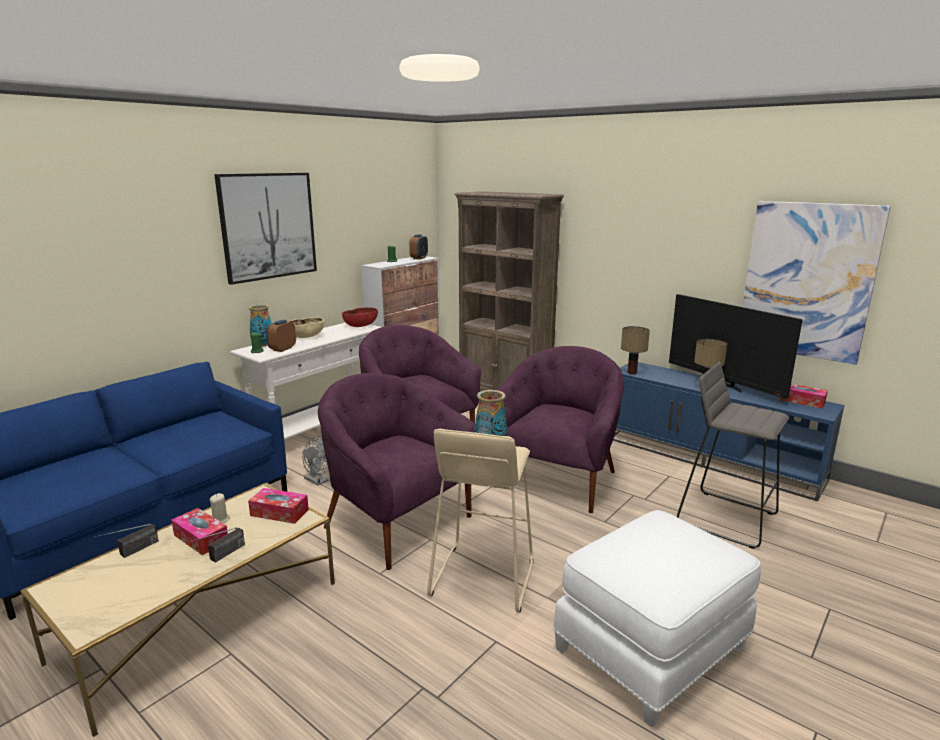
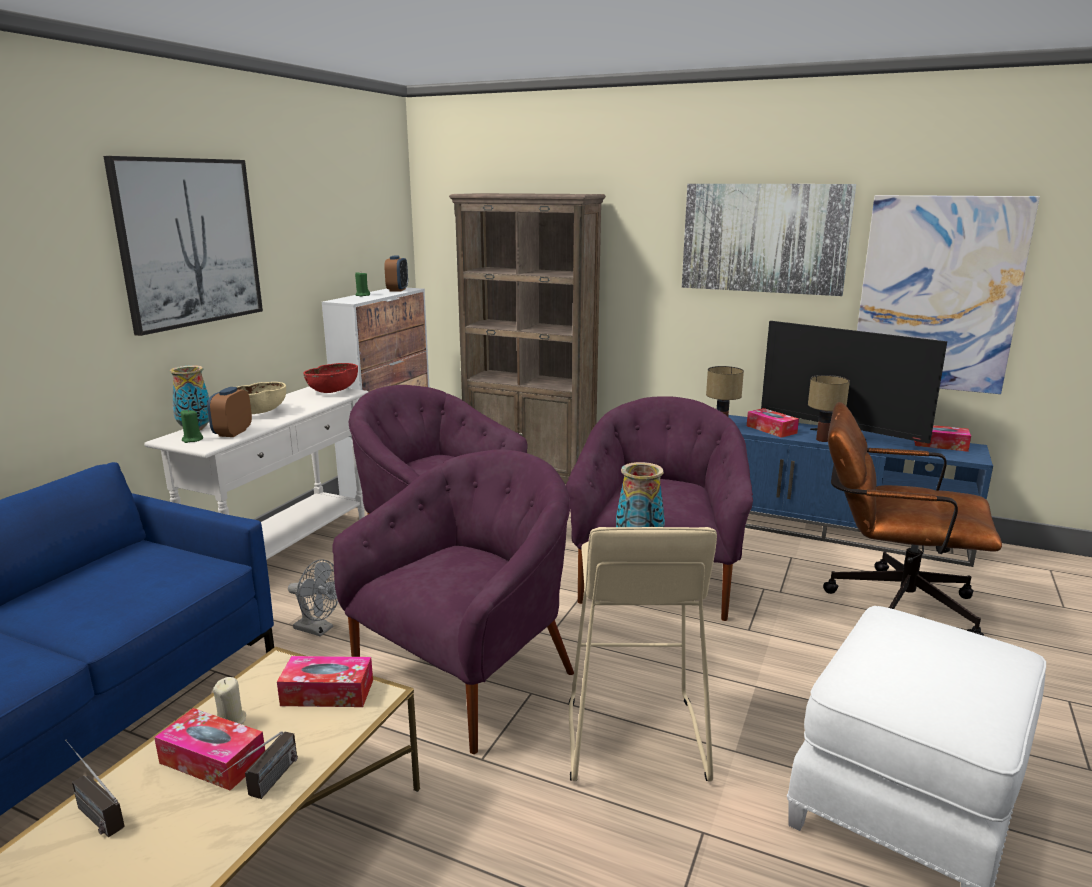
camera: 15 degrees left, 0 degrees up
radio [94,524,159,558] -> radio turned 105 degrees clockwise [65,740,125,837]
purple armchair [318,373,475,570] -> purple armchair turned 105 degrees clockwise [332,449,574,754]
grey stool [677,362,789,549] -> brown office chair [823,402,1002,635]
none -> picture [682,184,856,296]
none -> tissue box [747,408,799,438]

